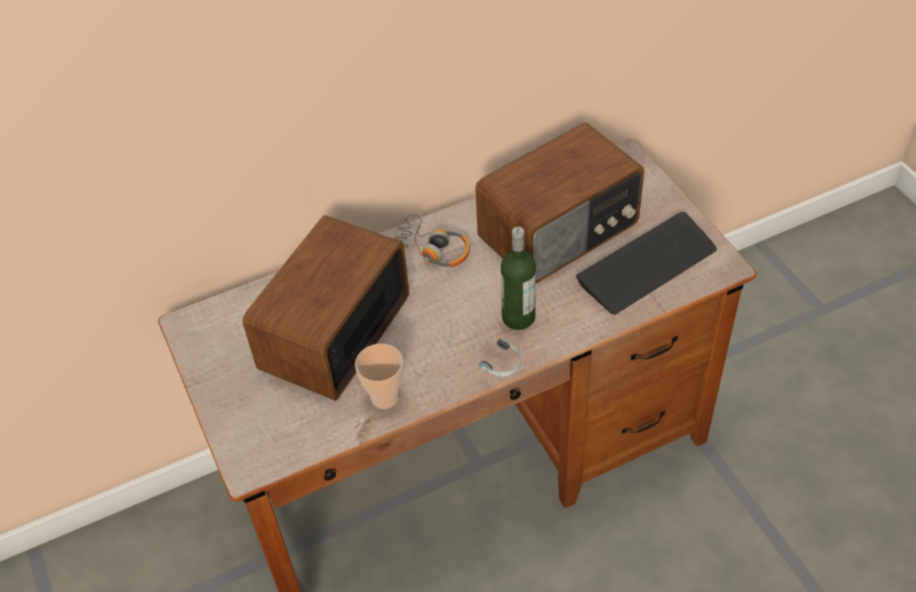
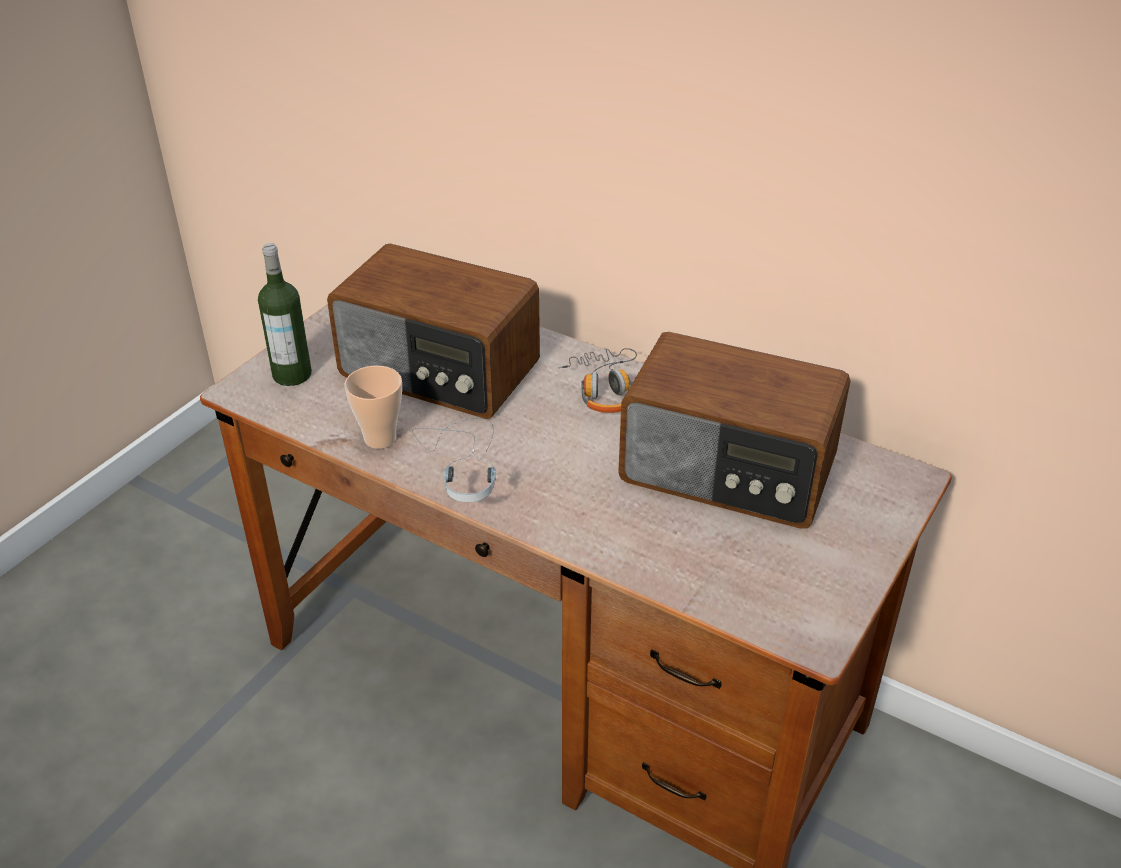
camera: 55 degrees right, 10 degrees down
radio [243,215,409,401] -> radio turned 150 degrees counterclockwise [327,244,540,419]
bottle [501,226,536,330] -> bottle moved to [258,243,312,386]
keyboard [576,212,717,315] -> none

